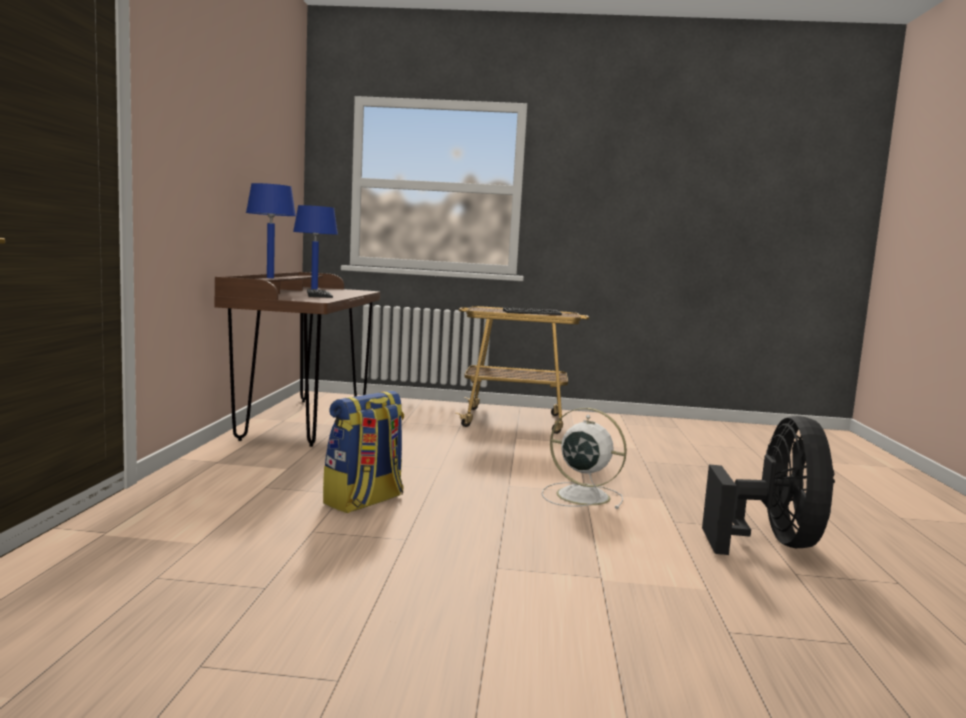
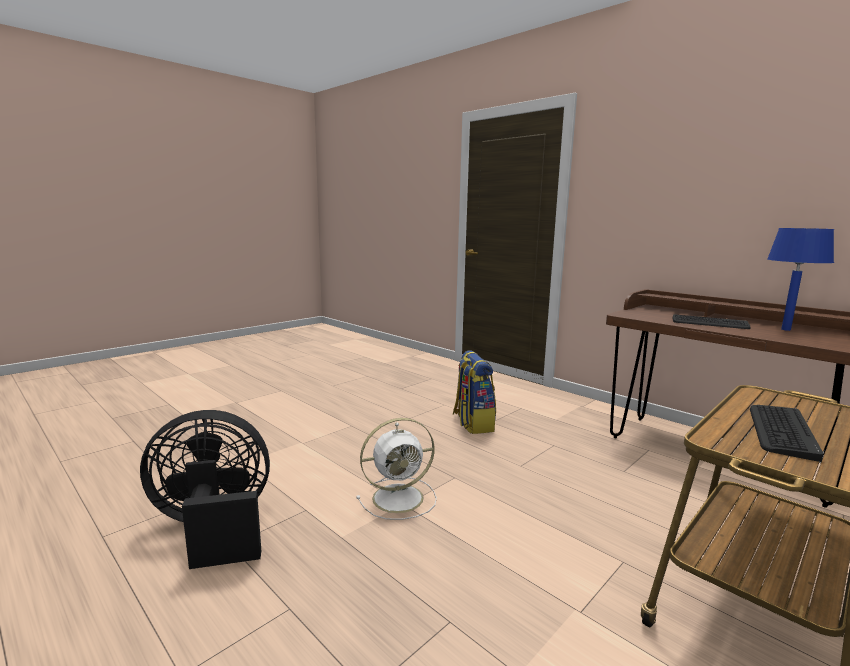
camera: 130 degrees right, 5 degrees up
blue table lamp [246,183,296,278] -> none
black fan [702,416,835,555] -> black fan turned 120 degrees clockwise [140,410,270,569]

